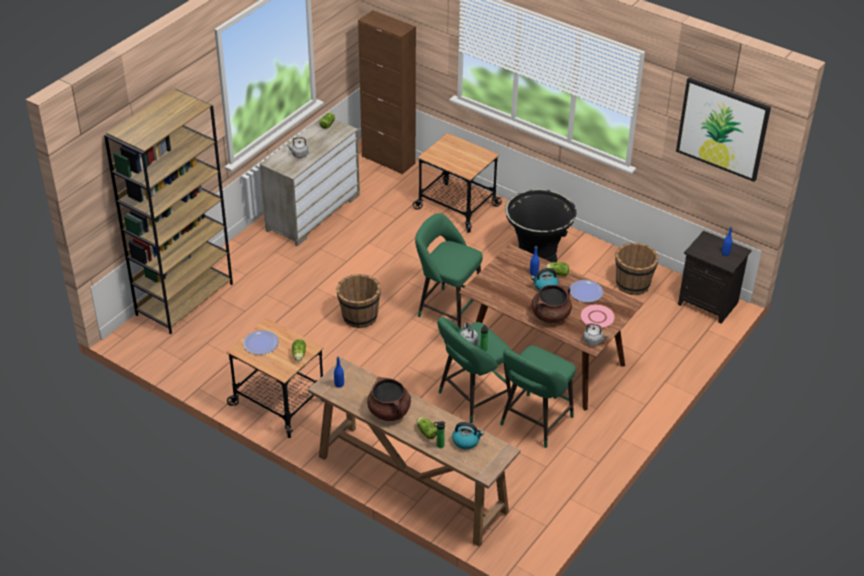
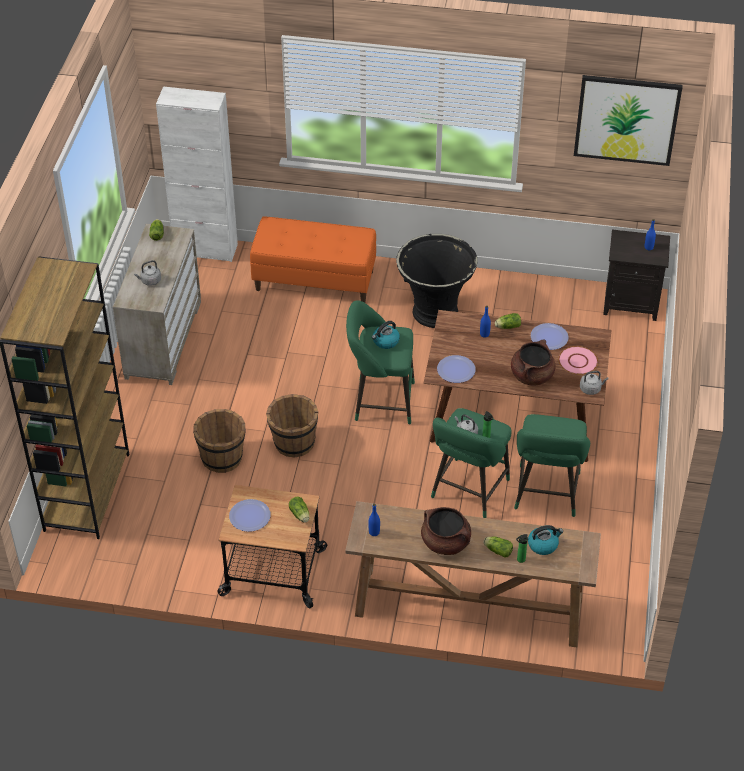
camera: 25 degrees left, 5 degrees up
brown cabinet [358,10,416,174] -> white cabinet [156,86,238,262]
cart [413,133,502,233] -> orange bench [250,217,376,303]
kettle [531,268,558,291] -> kettle moved to [372,321,400,349]
brown bucket [615,243,659,295] -> brown bucket moved to [193,409,246,473]
none -> plate [437,355,476,383]

